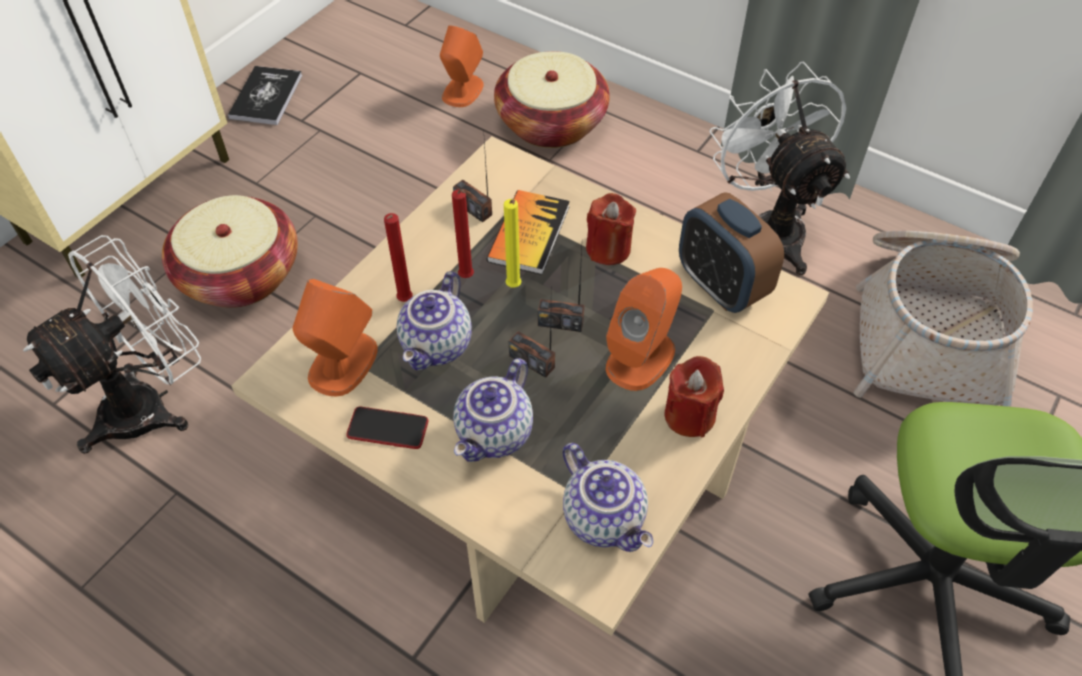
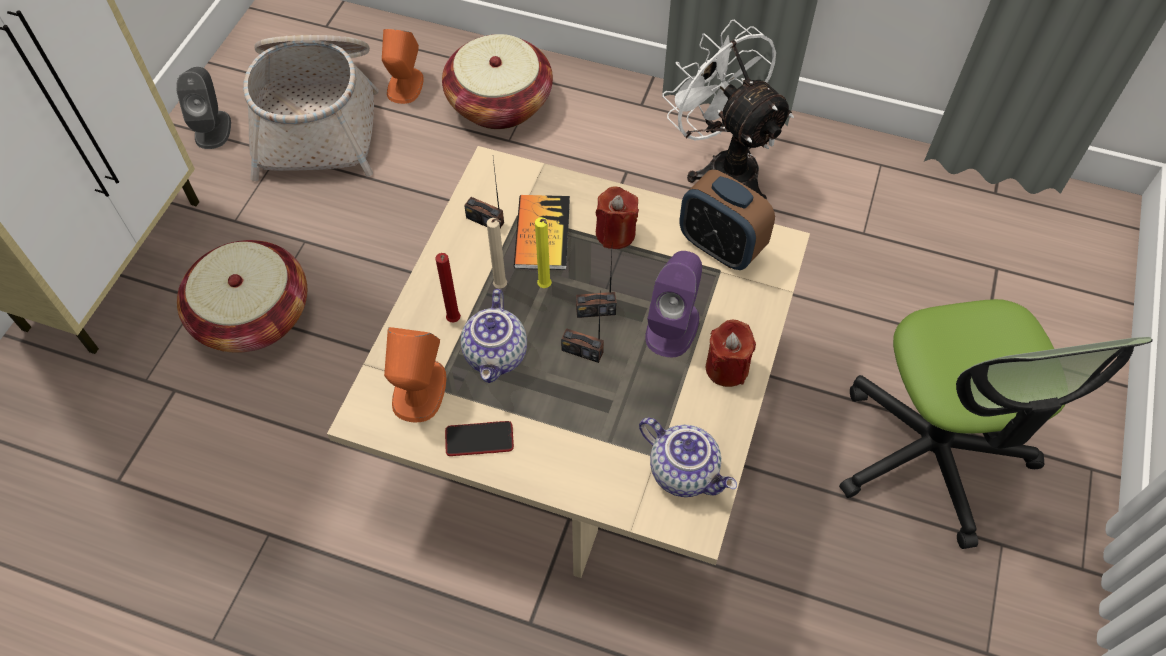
camera: 15 degrees left, 5 degrees up
white fan [23,235,201,454] -> none
book [228,66,302,125] -> grey speaker [176,67,231,149]
red candle [452,189,474,278] -> beige candle [487,218,507,289]
teapot [453,358,533,462] -> none
orange speaker [606,268,682,391] -> purple speaker [645,251,702,357]
basket [854,231,1033,407] -> basket moved to [243,35,379,181]

